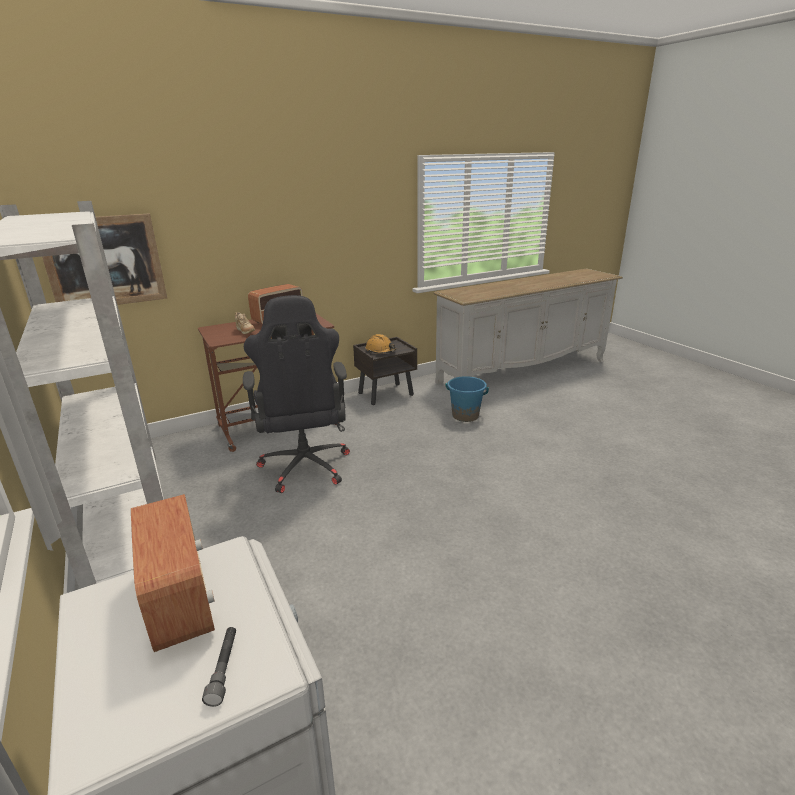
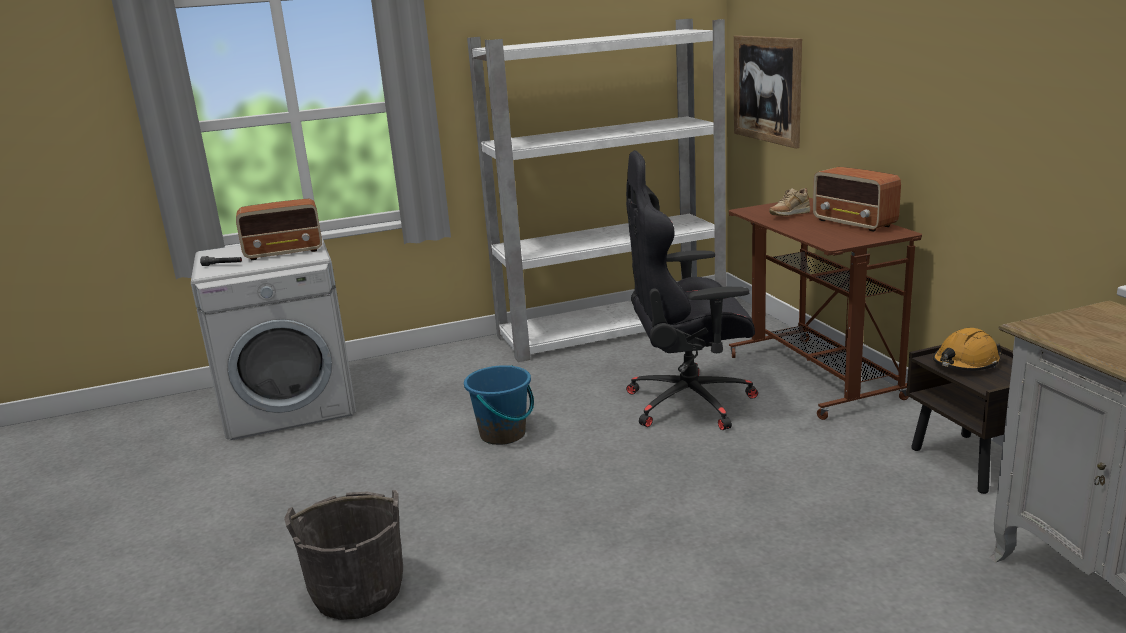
camera: 100 degrees right, 5 degrees down
blue bucket [445,376,489,422] -> blue bucket moved to [464,365,534,445]
none -> grey bucket [284,490,403,620]

